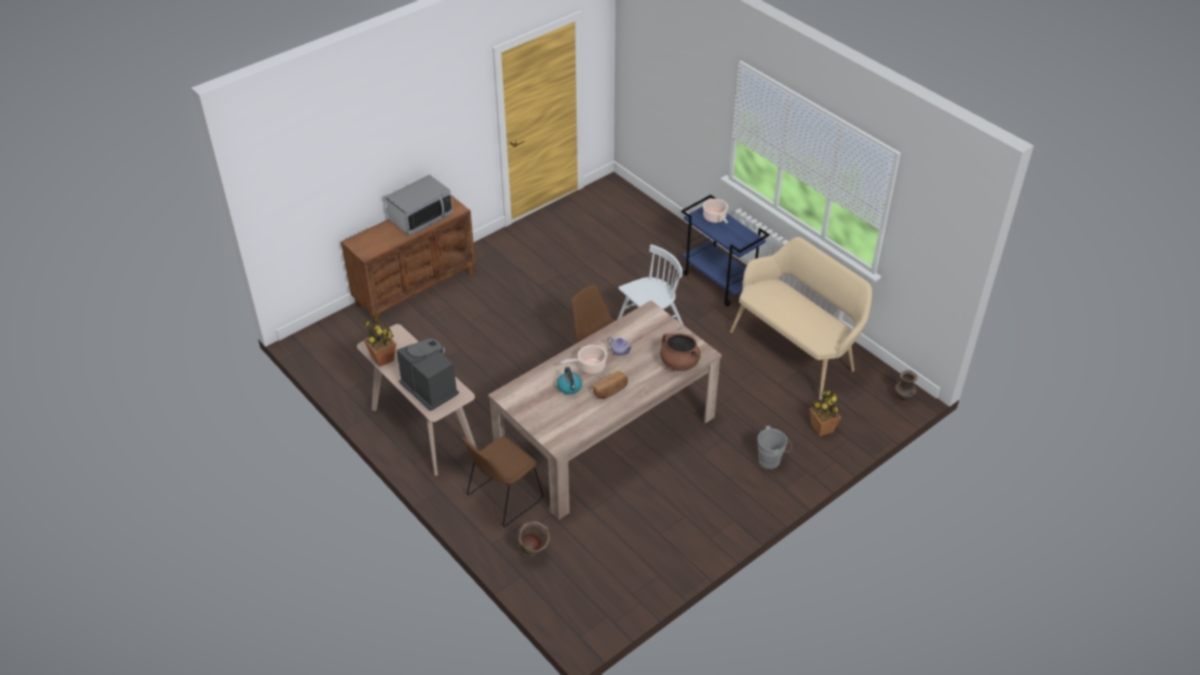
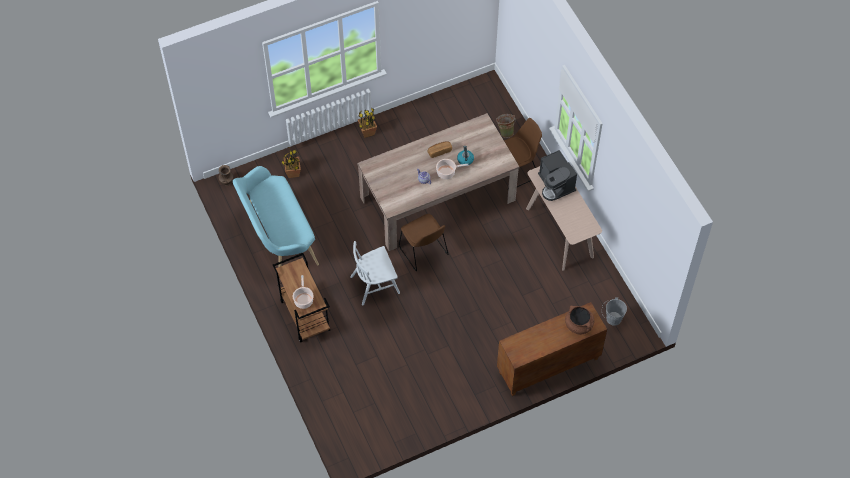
camera: 165 degrees left, 15 degrees up
potted plant [364,314,396,367] -> potted plant moved to [358,107,377,138]
microwave [385,174,453,236] -> none
brown cooking pot [660,333,701,371] -> brown cooking pot moved to [565,306,594,335]
blue cart [681,195,770,307] -> brown cart [273,253,330,342]
beige bench [730,237,872,400] -> turquoise bench [233,166,319,267]
grey bucket [757,426,792,469] -> grey bucket moved to [602,297,627,326]

